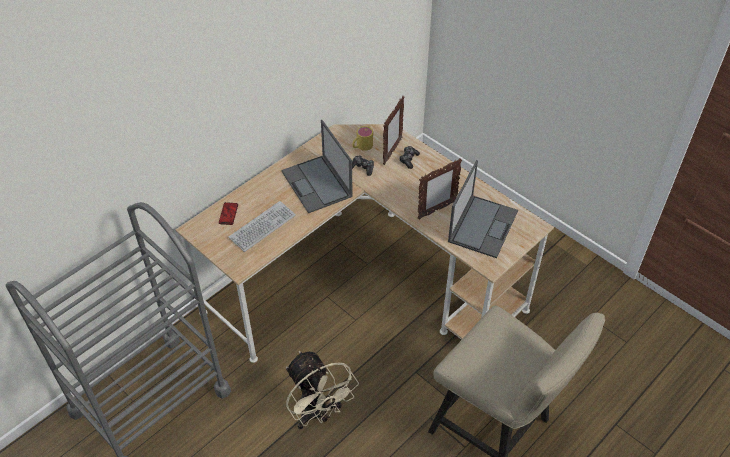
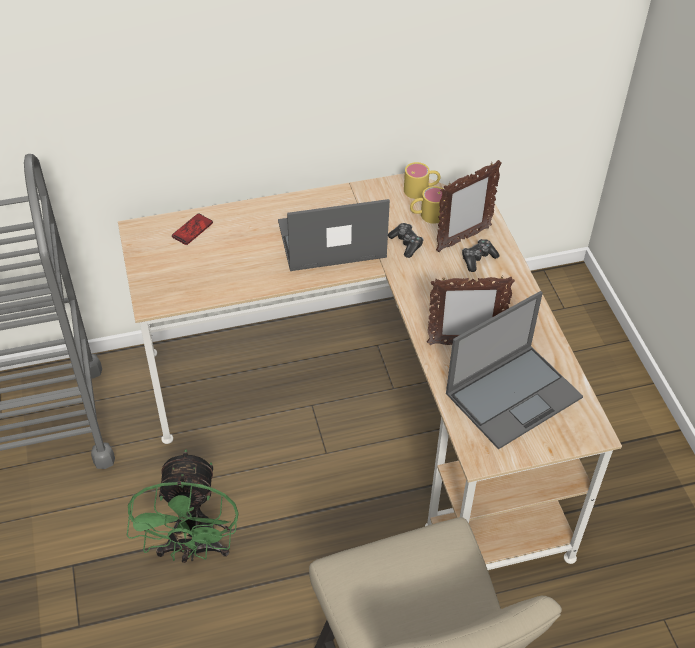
camera: 30 degrees right, 0 degrees up
keyboard [229,201,296,252] -> none
laptop [281,120,353,214] -> laptop turned 75 degrees clockwise [278,199,390,271]
beige fan [286,351,359,429] -> green fan [127,450,239,563]
none -> yellow mug [404,162,441,199]

